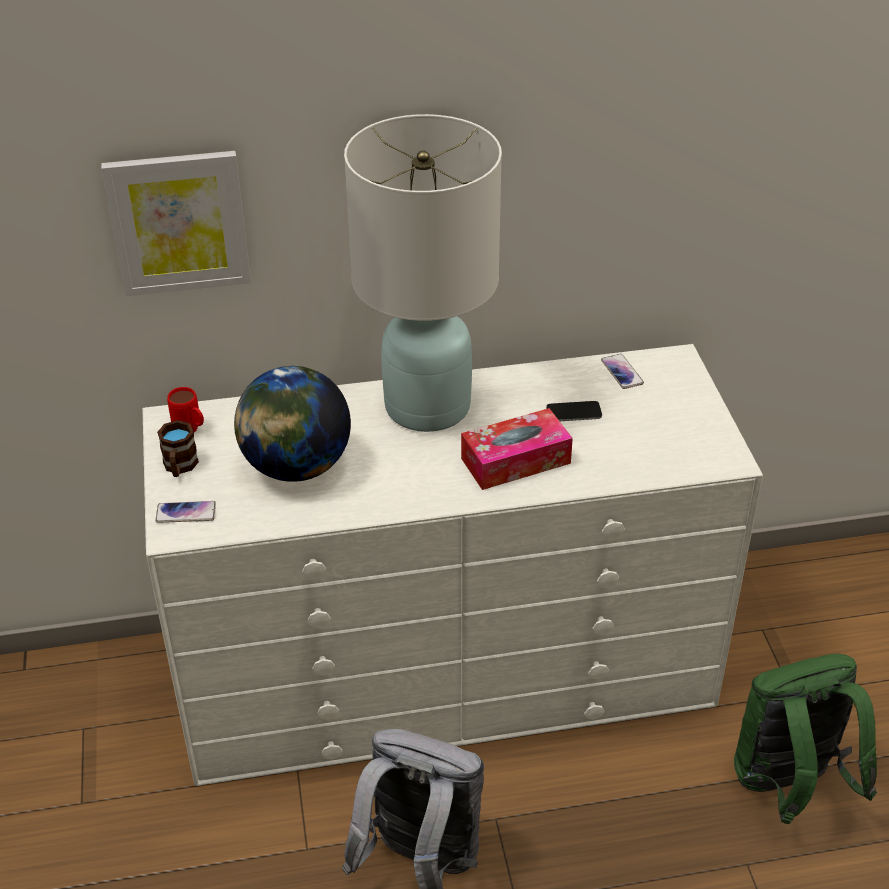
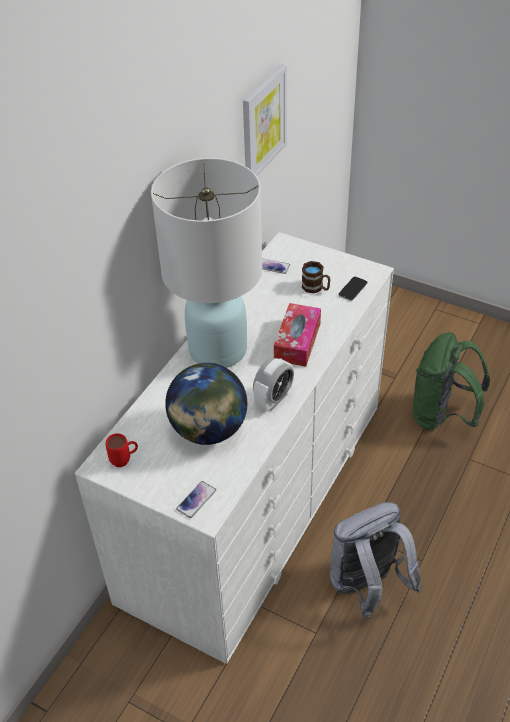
camera: 50 degrees left, 5 degrees up
picture [101,151,251,296] -> picture moved to [243,65,287,176]
brown mug [157,420,199,477] -> brown mug moved to [302,261,330,293]
phone [546,401,602,421] -> phone moved to [338,277,368,301]
none -> alarm clock [253,358,294,411]

